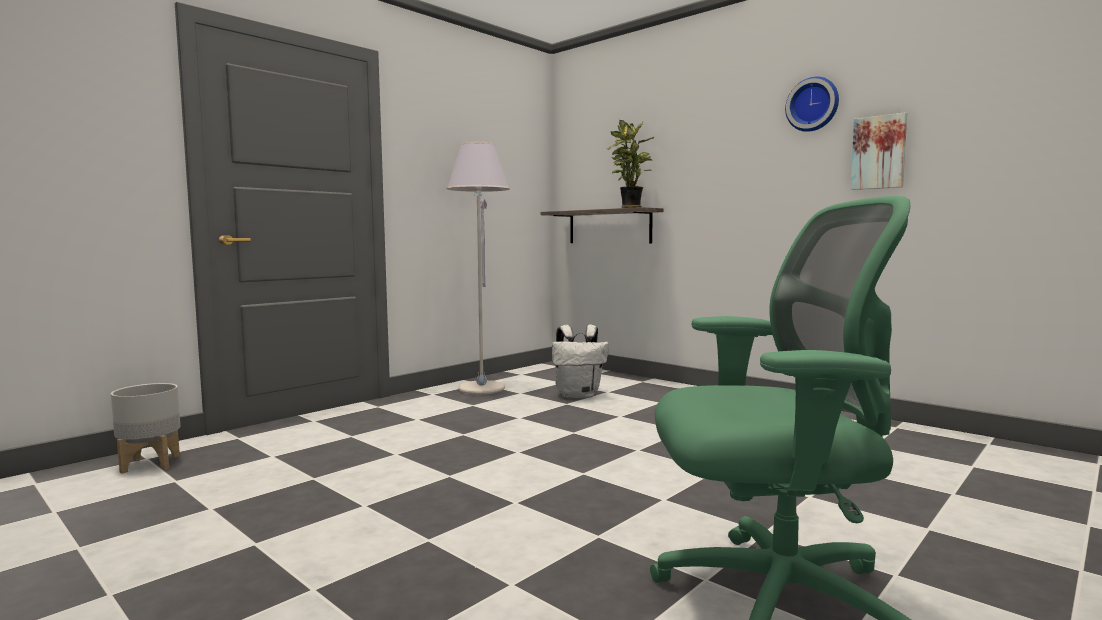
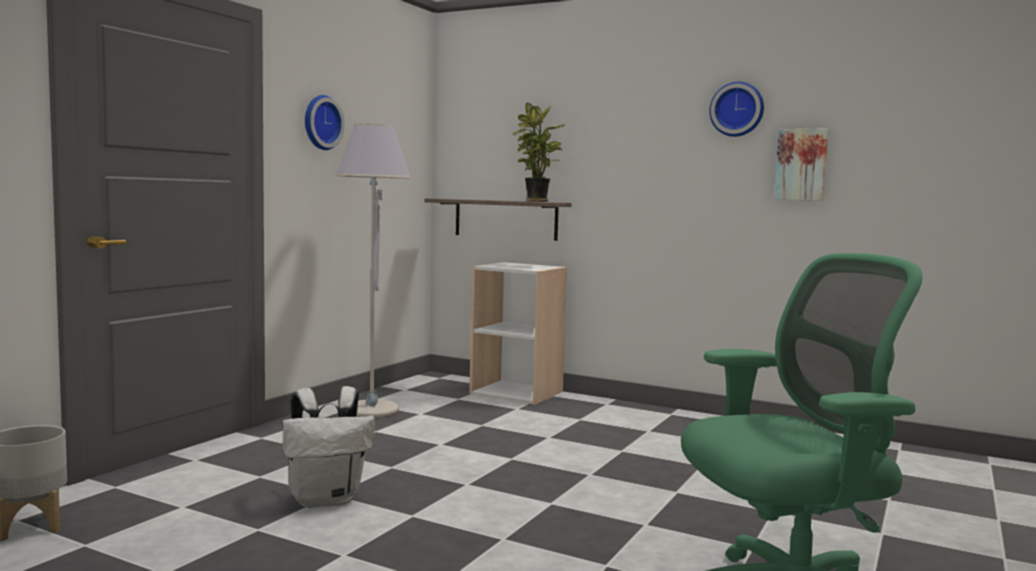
camera: 15 degrees left, 0 degrees up
white backpack [552,324,609,398] -> white backpack moved to [283,386,375,508]
none -> wall clock [305,95,345,150]
none -> white bookcase [469,262,567,405]

